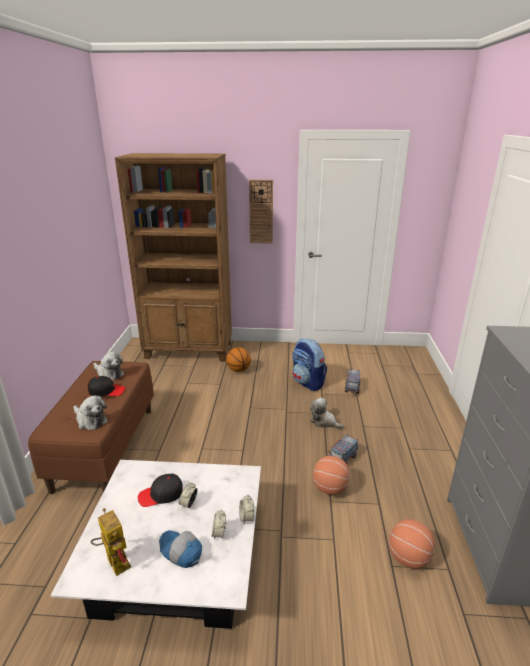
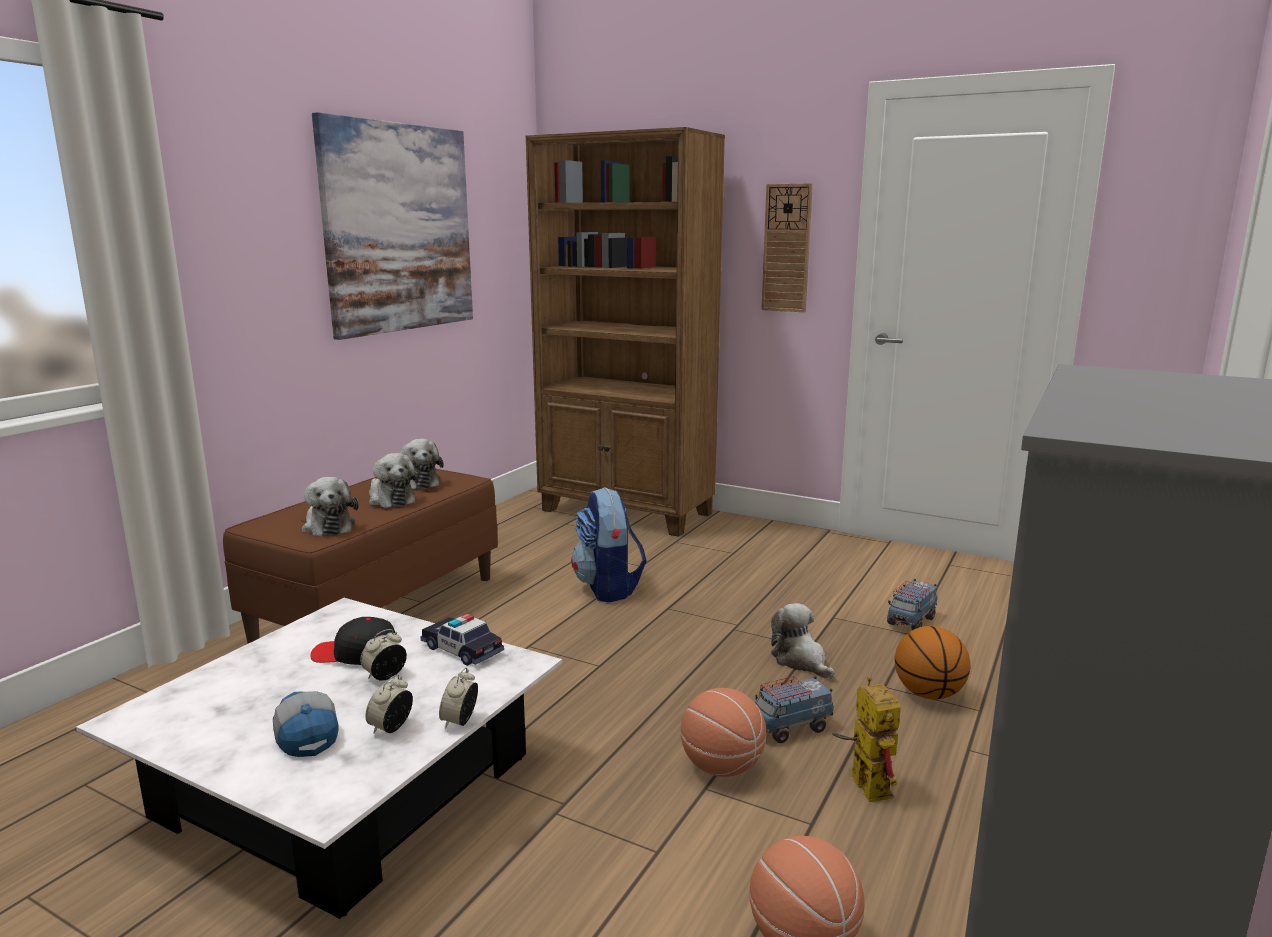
camera: 25 degrees right, 10 degrees down
black cap [88,376,125,396] -> plush toy [369,453,418,508]
toy robot [91,508,131,576] -> toy robot moved to [832,676,901,802]
basketball [226,347,251,372] -> basketball moved to [895,626,970,700]
backpack [292,338,327,391] -> backpack moved to [571,487,647,603]
none -> picture [312,112,473,340]
none -> toy car [420,614,504,666]

